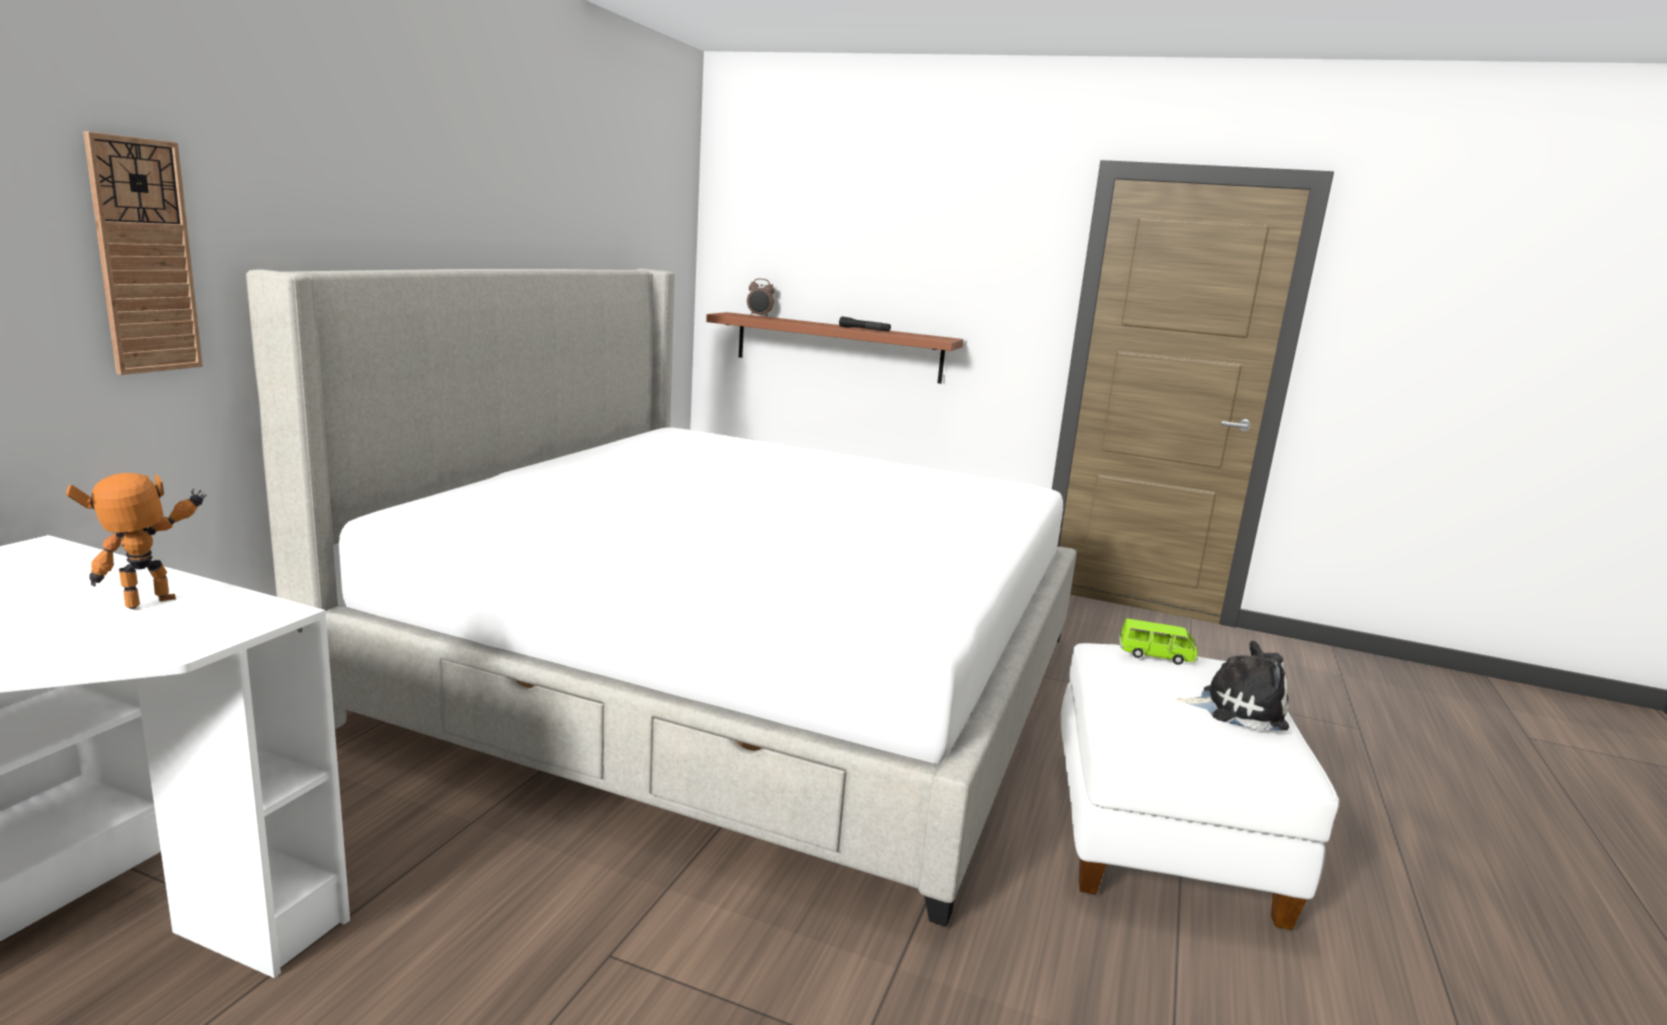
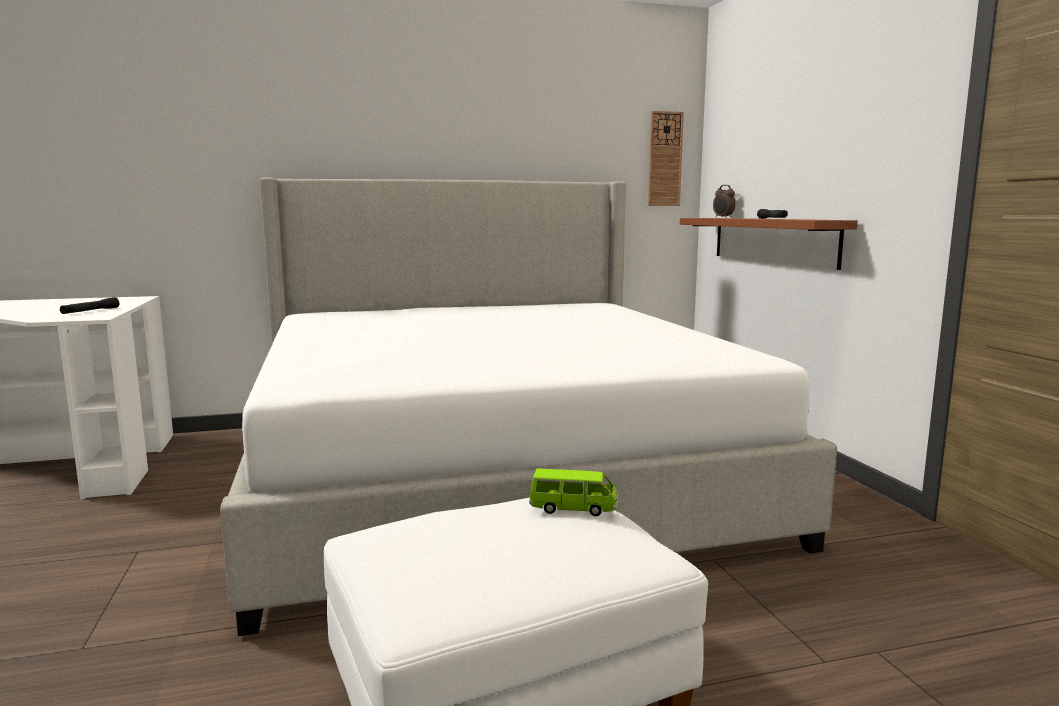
camera: 55 degrees right, 5 degrees down
toy robot [66,473,206,609] -> black flashlight [60,297,119,314]
wall clock [83,131,203,375] -> wall clock moved to [648,111,684,206]
green toy car [1119,618,1198,665] -> green toy car turned 60 degrees counterclockwise [529,469,618,516]
plush toy [1175,640,1289,731] -> none

